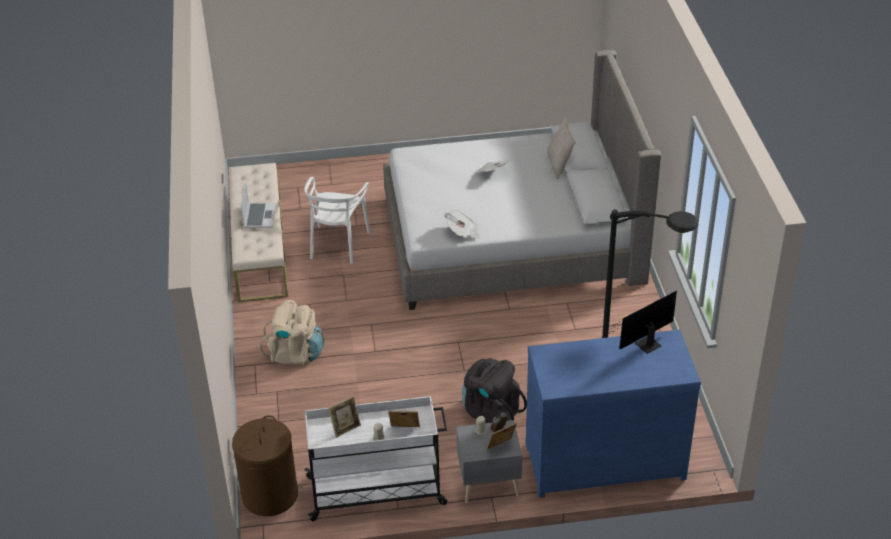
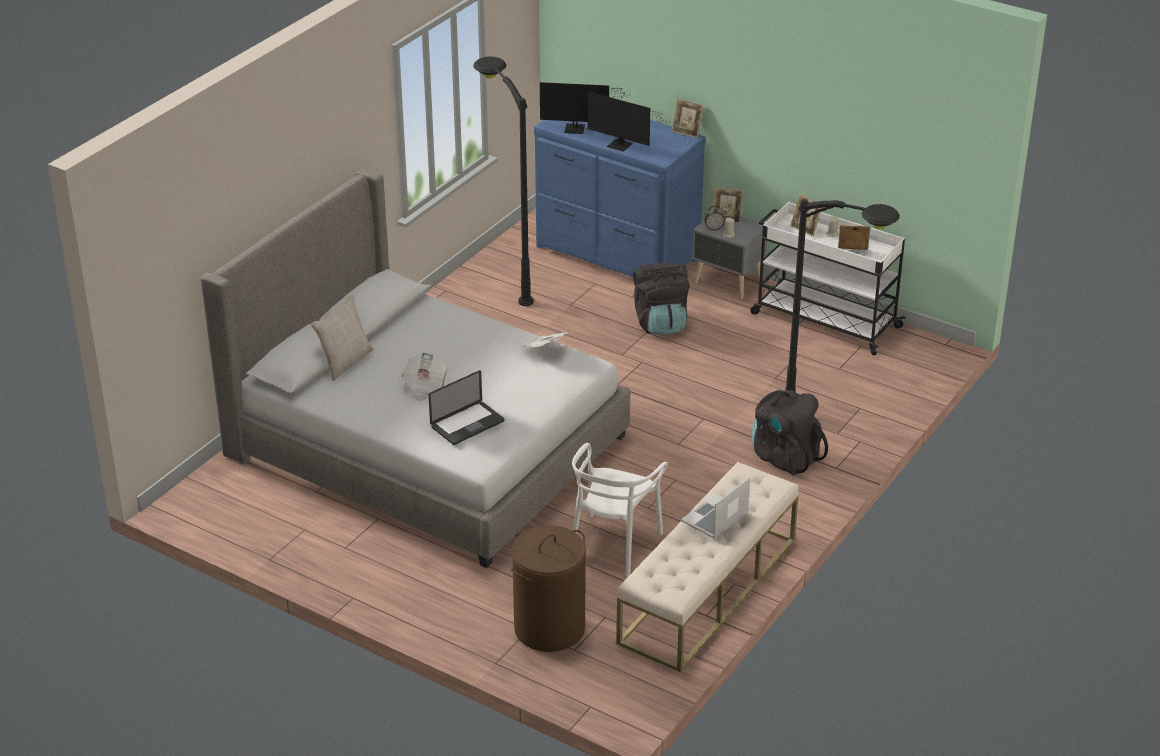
camera: 140 degrees left, 5 degrees down
brown laundry basket [232,415,298,516] -> brown laundry basket moved to [511,525,586,652]
beige backpack [259,300,324,365] -> black backpack [752,390,828,475]
white chair [304,177,370,264] -> white chair turned 150 degrees clockwise [572,443,668,577]
none -> laptop [429,370,504,445]
none -> monitor [587,92,665,152]
none -> picture frame [672,98,704,138]
none -> black floor lamp [785,199,900,392]

